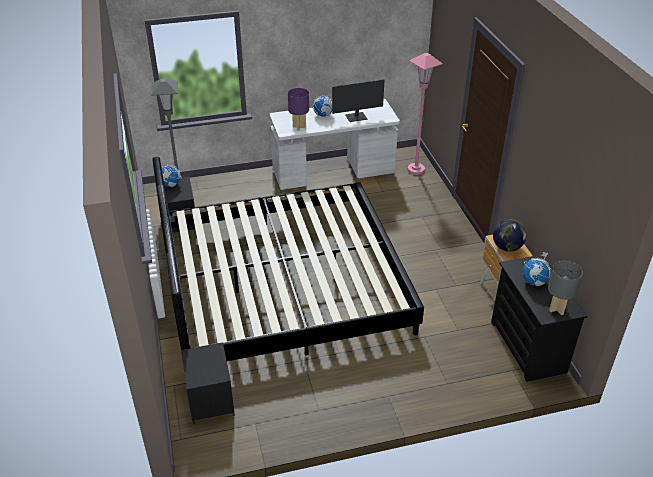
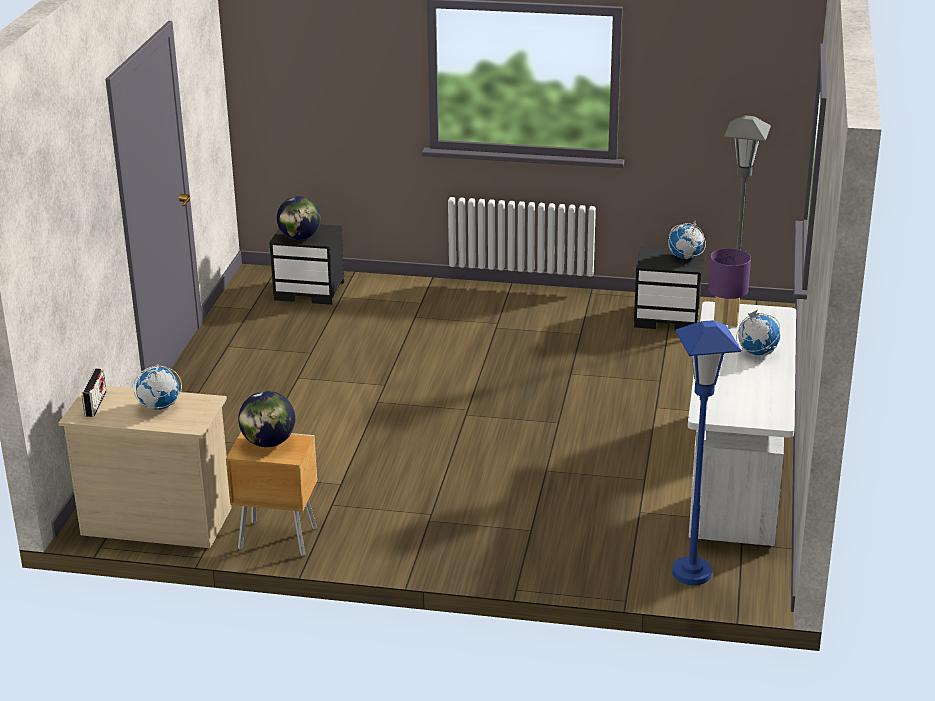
camera: 115 degrees right, 10 degrees down
bed [152,157,424,361] -> none
monitor [332,79,384,122] -> none
pink floor lamp [408,53,443,175] -> blue floor lamp [672,320,742,585]
black dresser [491,255,588,382] -> beige dresser [58,386,232,548]
grey table lamp [548,261,583,315] -> radio [82,369,106,417]
none -> globe [277,196,320,240]

